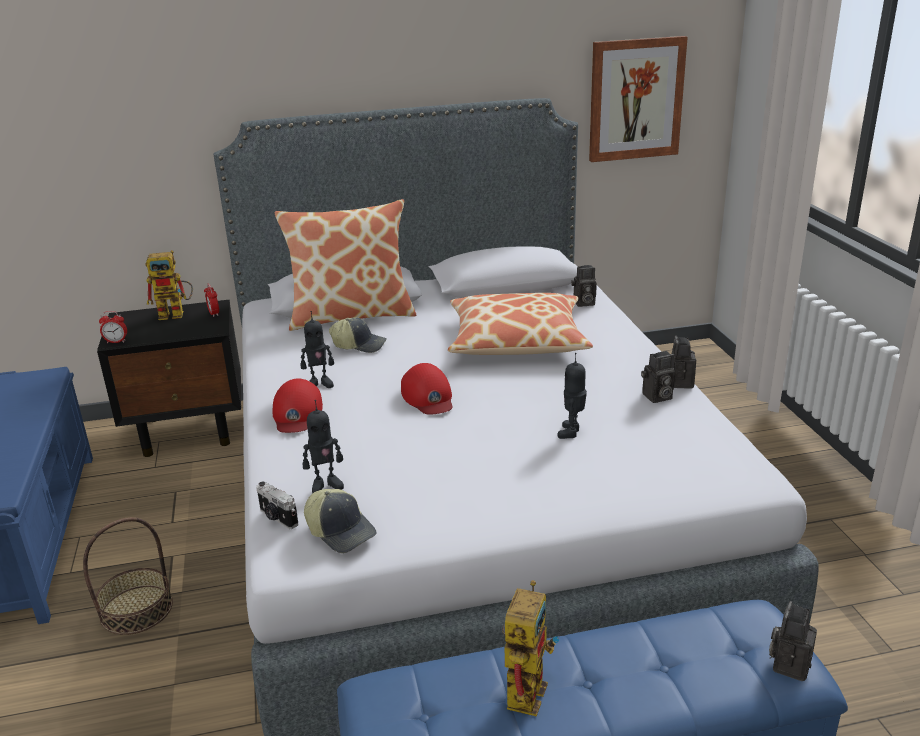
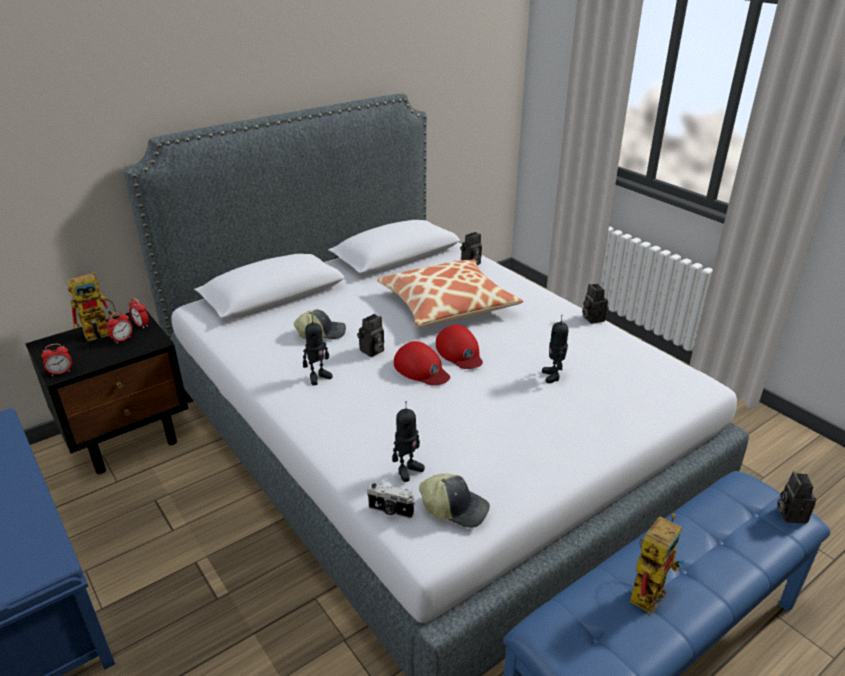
camera: 25 degrees left, 5 degrees up
basket [83,517,173,635] -> none
red cap [273,379,323,433] -> red cap moved to [436,324,483,369]
pillow [275,199,417,331] -> none
toy robot [502,580,559,717] -> toy robot turned 45 degrees clockwise [630,514,685,614]
picture [589,36,688,162] -> none
camera [641,351,675,403] -> camera moved to [357,314,384,357]
none -> alarm clock [107,311,133,344]

